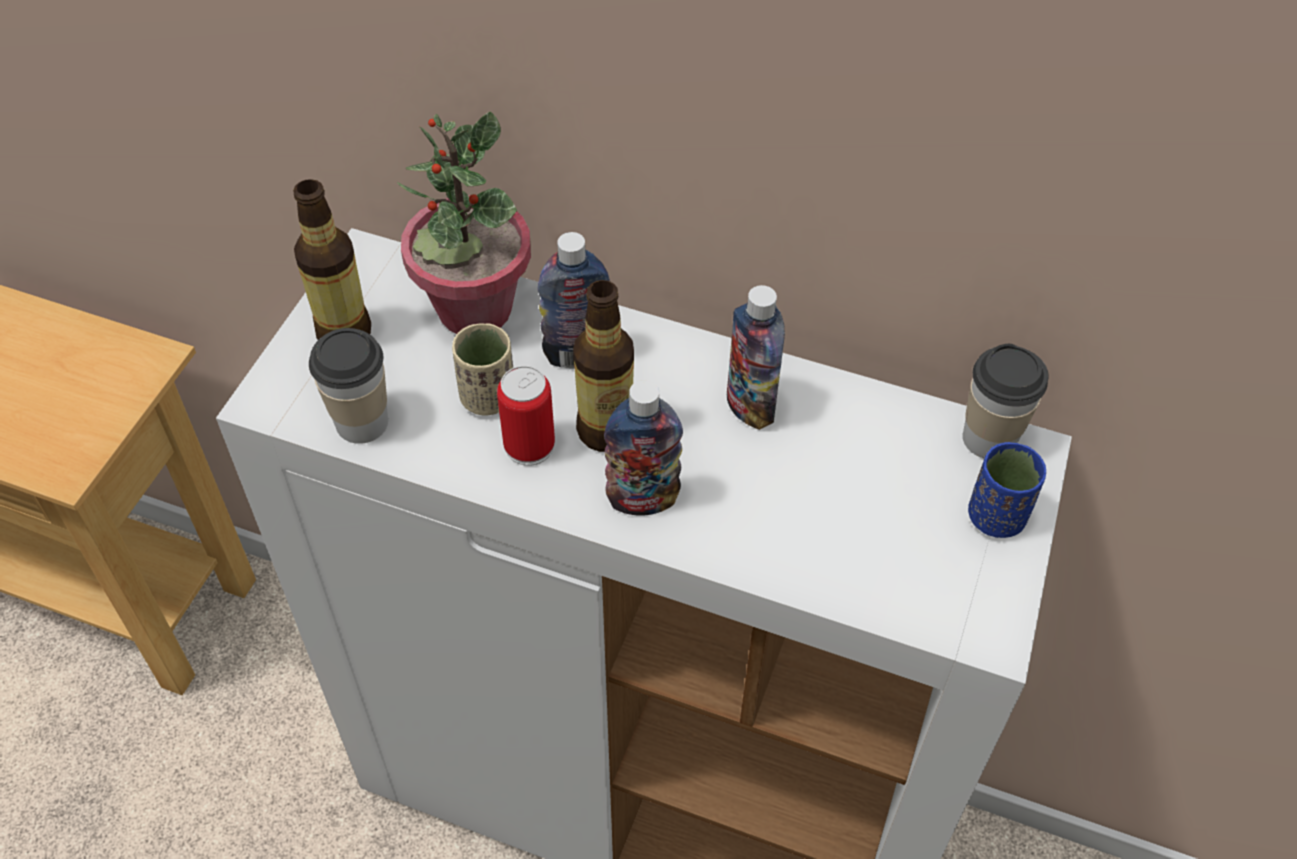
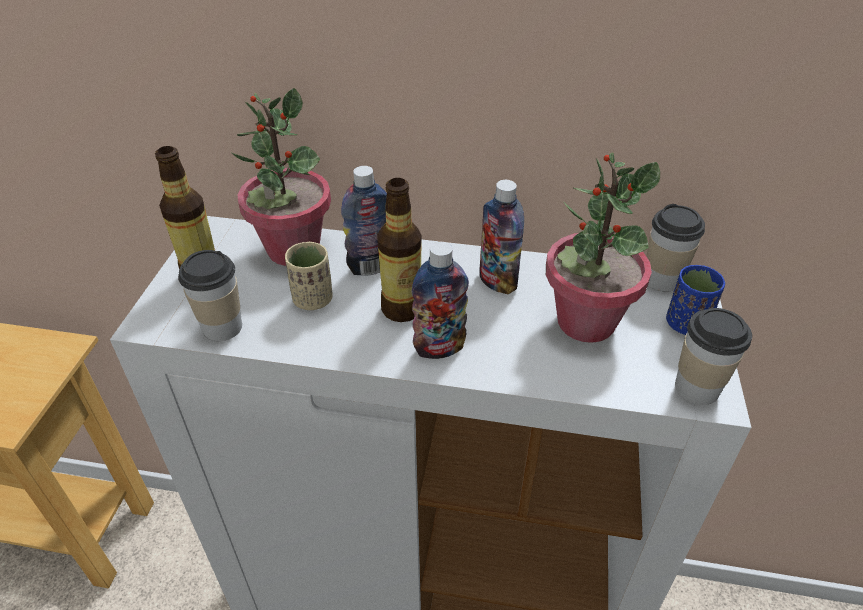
camera: 10 degrees left, 10 degrees down
can [497,366,555,466] -> none
none -> potted plant [546,152,660,343]
none -> cup [675,308,752,405]

